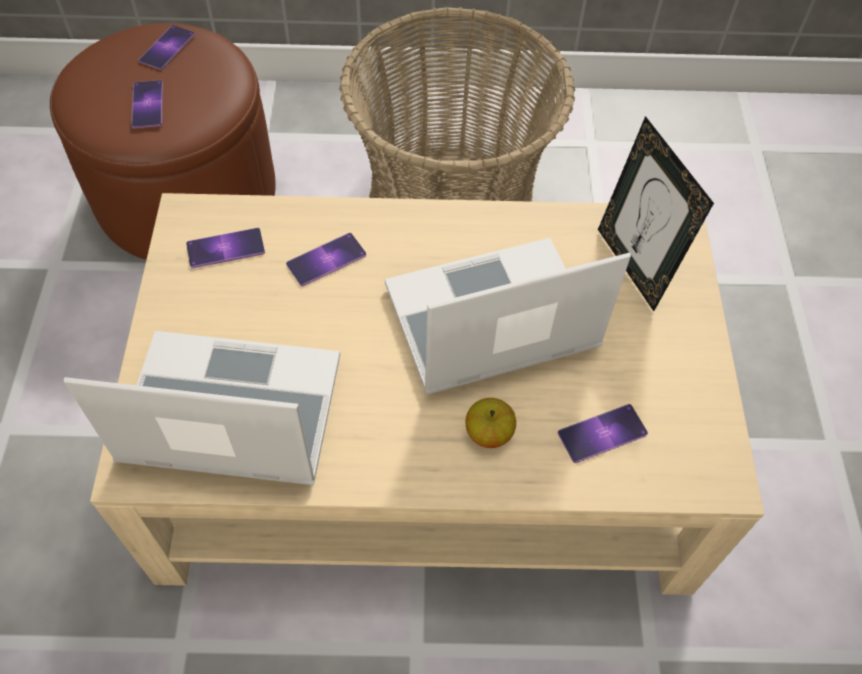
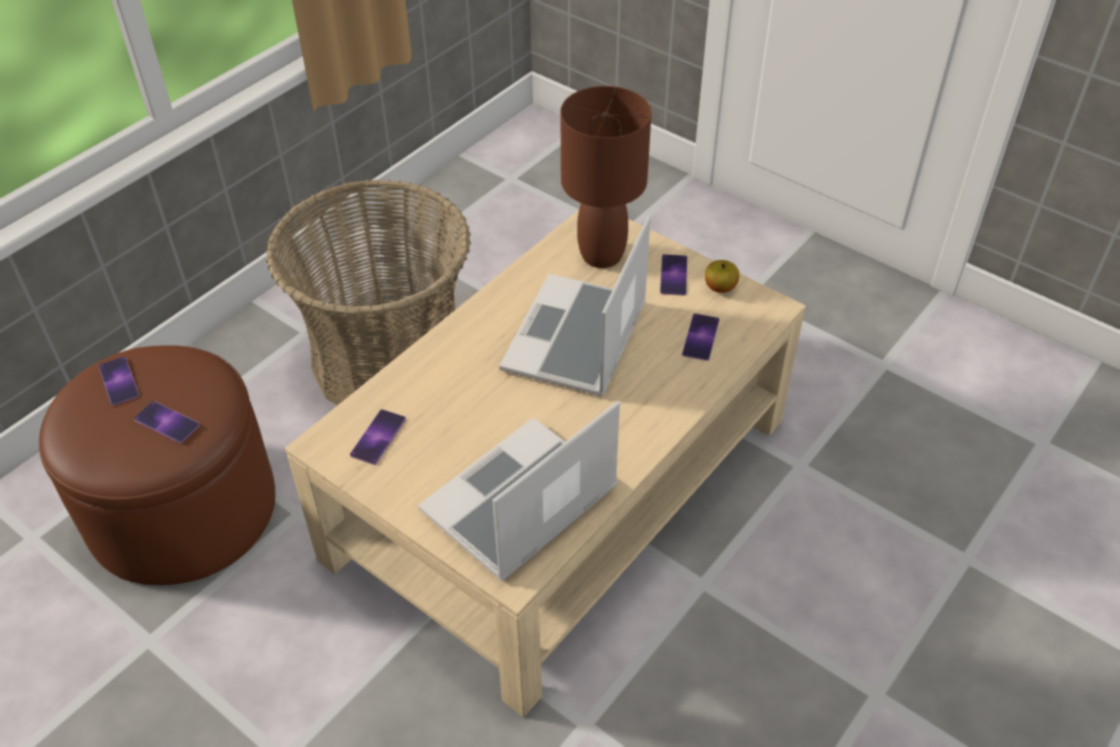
camera: 50 degrees left, 10 degrees down
phone [286,233,366,286] -> phone moved to [660,254,687,296]
apple [466,398,516,448] -> apple moved to [705,260,739,293]
picture frame [598,116,714,311] -> brown table lamp [561,86,651,268]

